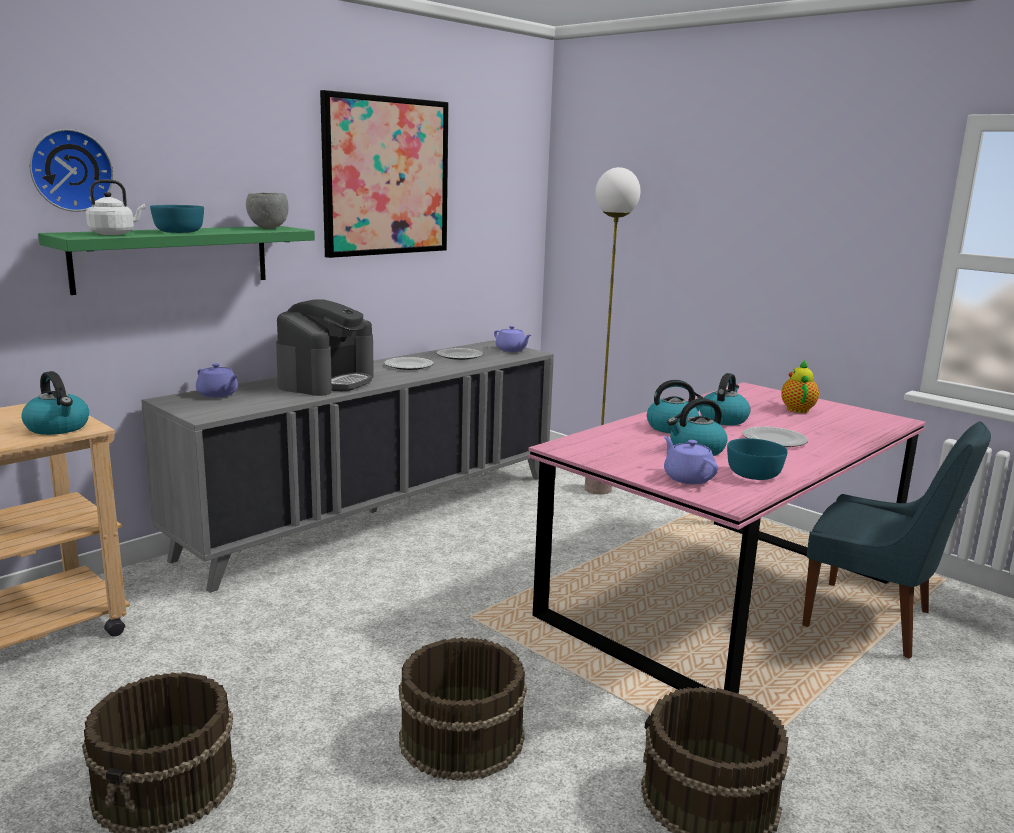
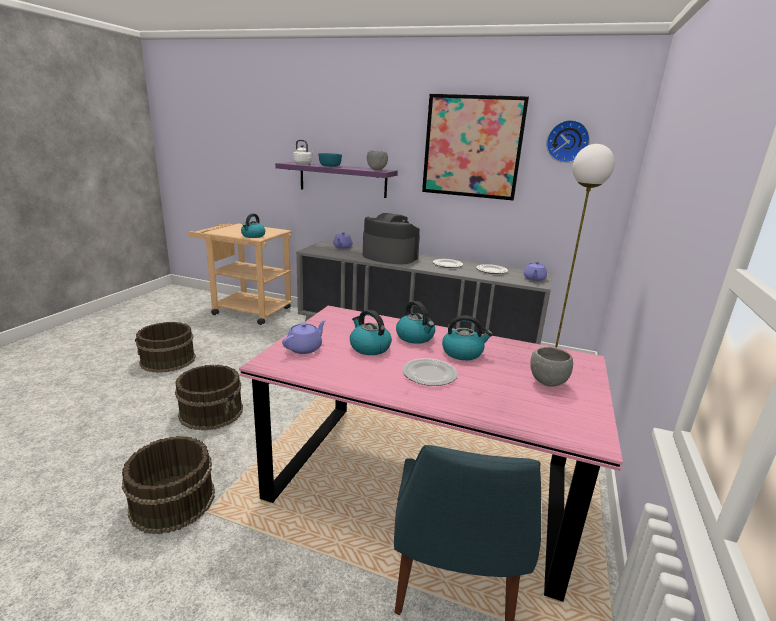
camera: 65 degrees right, 5 degrees up
wall clock [29,129,114,212] -> wall clock moved to [546,120,590,163]
green shelf [38,226,315,295] -> purple shelf [275,162,398,198]
coffee machine [276,299,374,396] -> coffee machine turned 150 degrees counterclockwise [363,213,420,264]
turquoise bowl [727,438,788,480] -> none
teapot [781,359,819,413] -> grey bowl [530,347,573,387]

